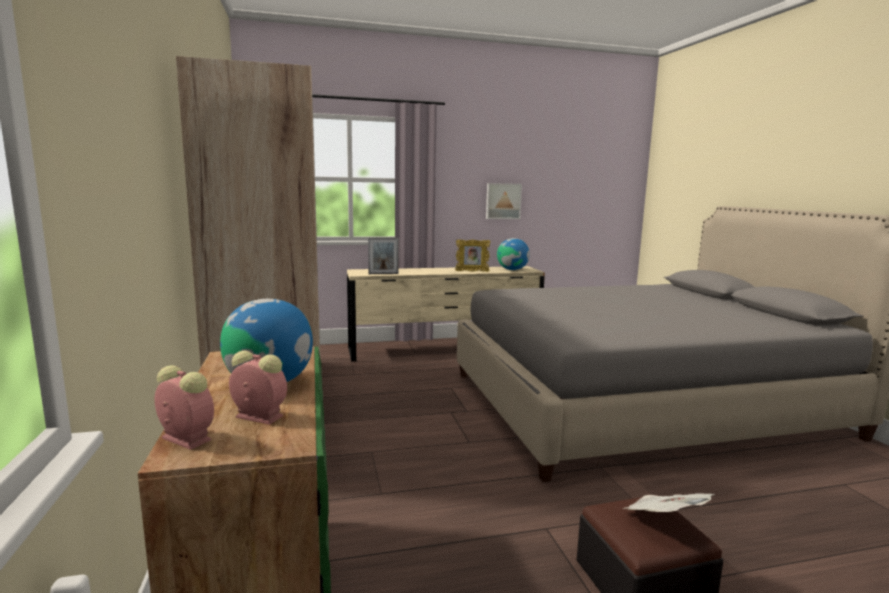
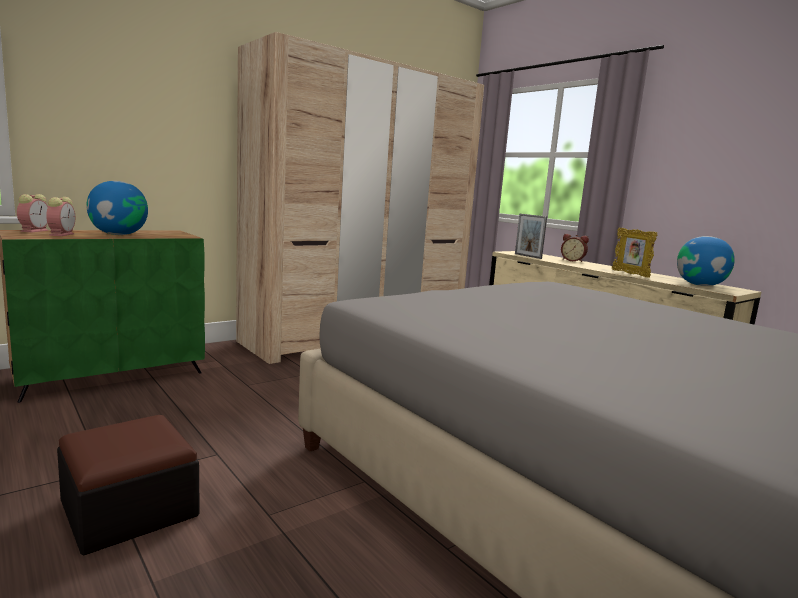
camera: 65 degrees right, 0 degrees up
picture [486,183,522,219] -> none
newspaper [623,493,715,512] -> none
none -> alarm clock [561,234,589,262]

